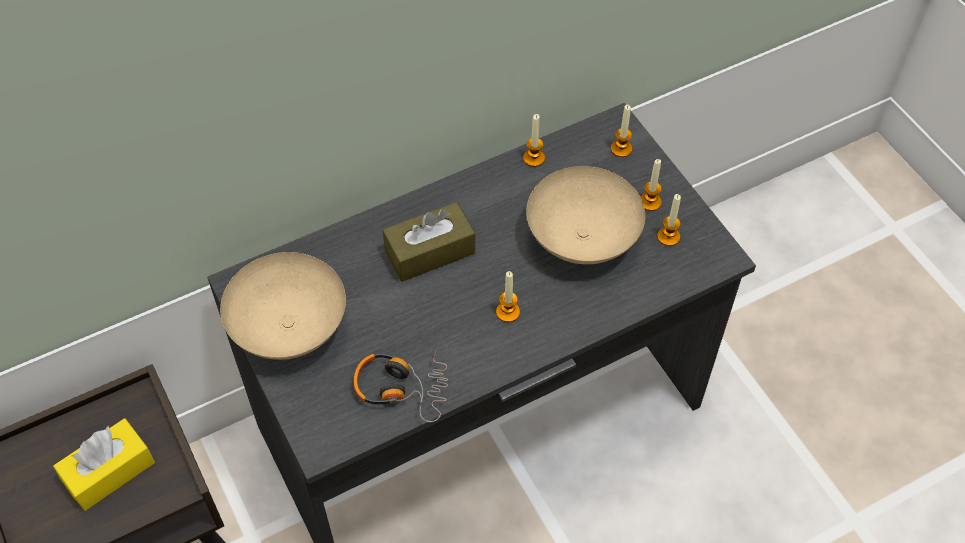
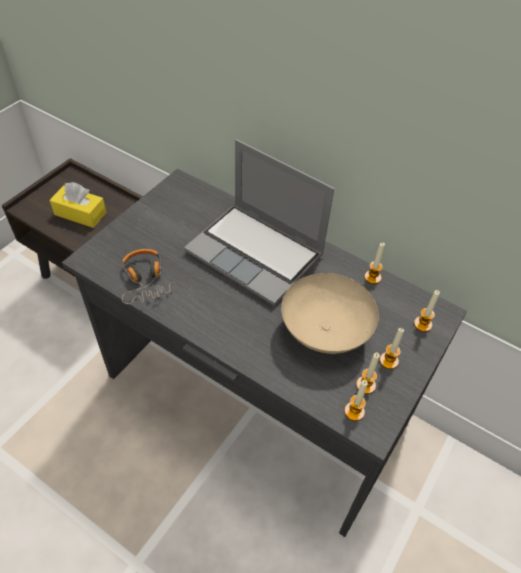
camera: 60 degrees right, 5 degrees down
beige bowl [220,252,346,360] -> none
brown tissue box [383,202,475,282] -> laptop [184,139,334,306]
candle [496,271,520,322] -> candle moved to [344,380,368,421]

